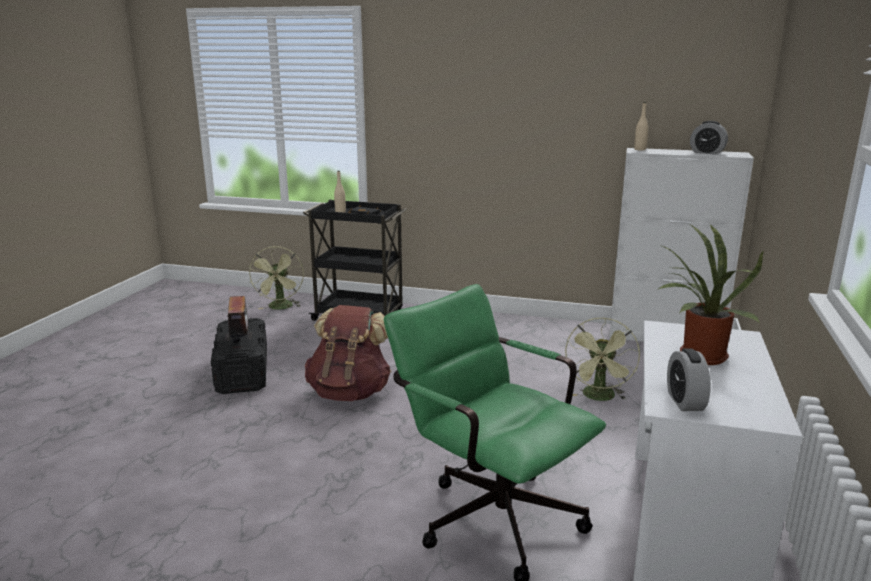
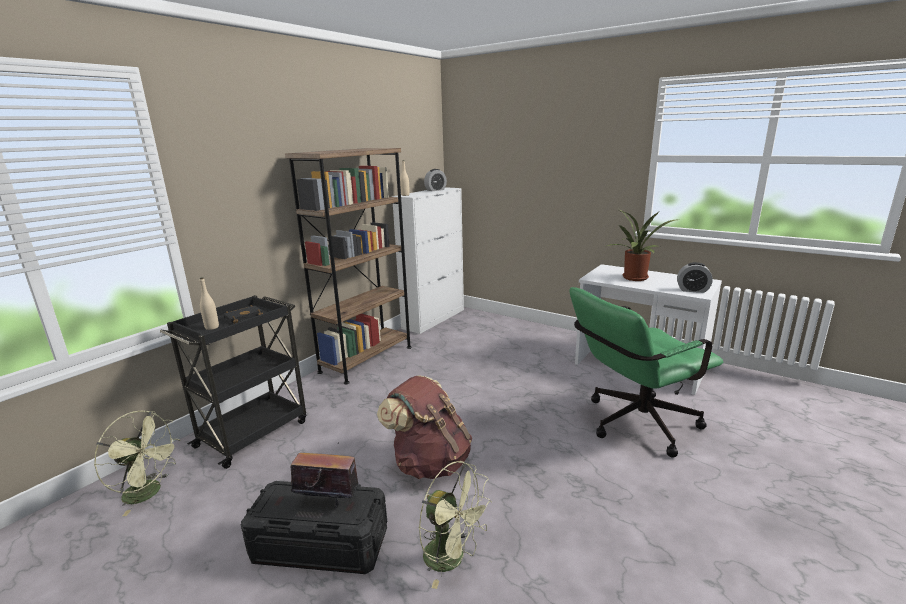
camera: 70 degrees left, 0 degrees up
green fan [565,317,640,401] -> green fan moved to [418,461,492,589]
none -> brown bookcase [285,148,412,384]

